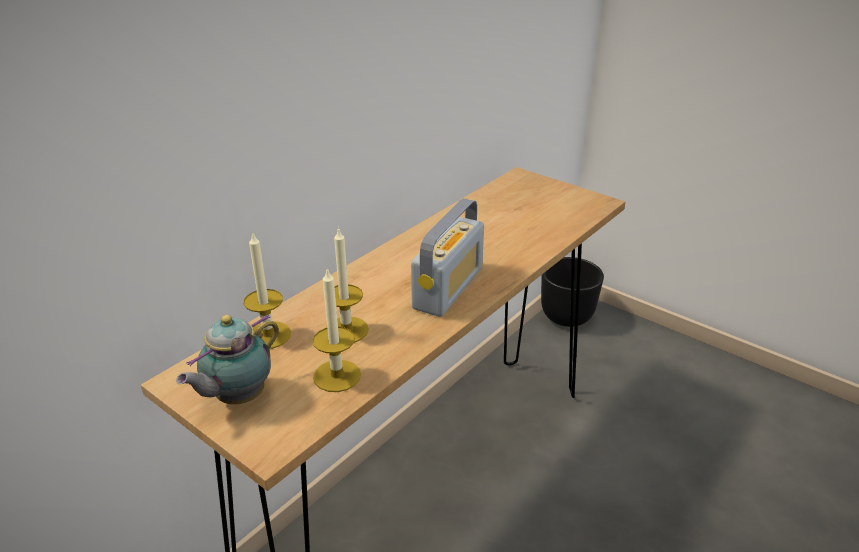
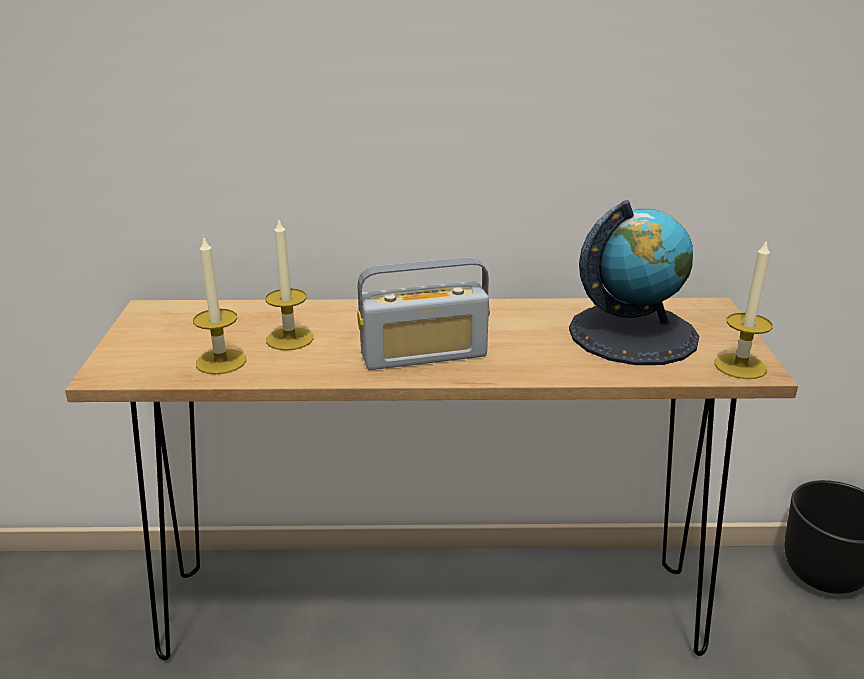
camera: 50 degrees right, 5 degrees down
teapot [176,314,279,404] -> none
candle [243,231,291,349] -> candle moved to [715,239,773,379]
none -> globe [569,200,699,365]

